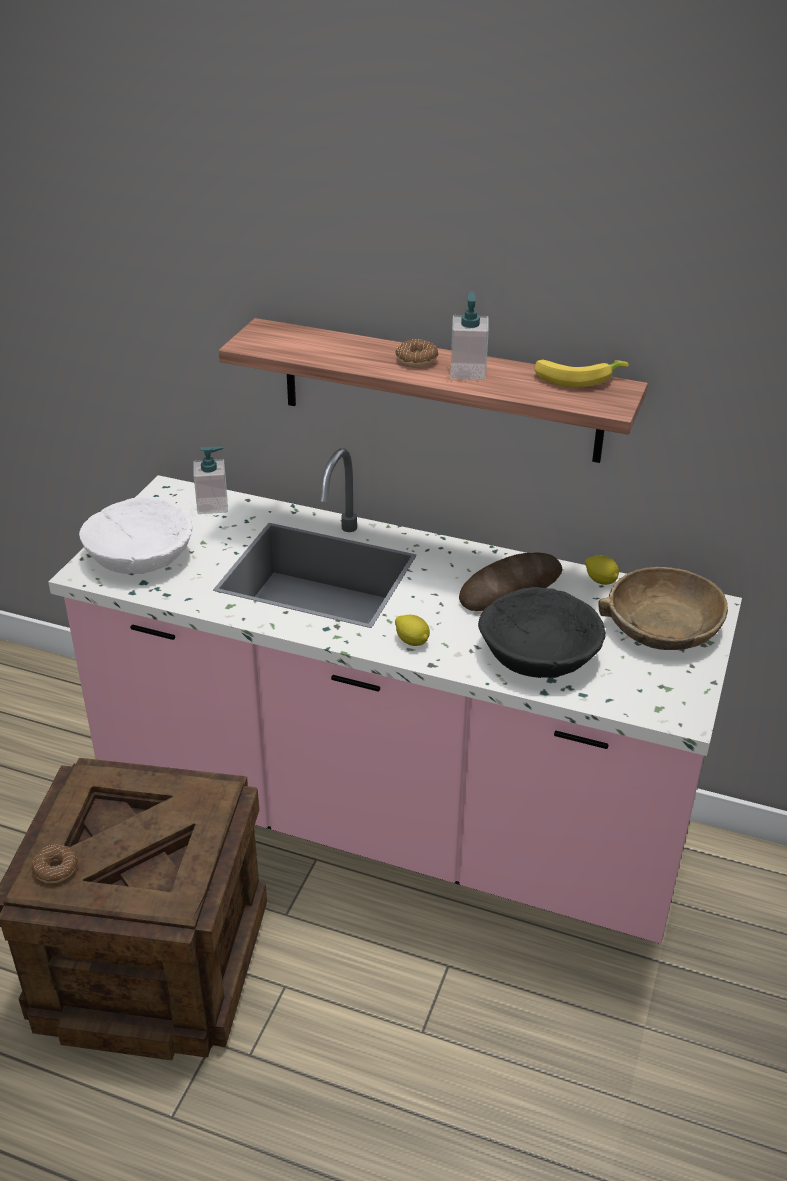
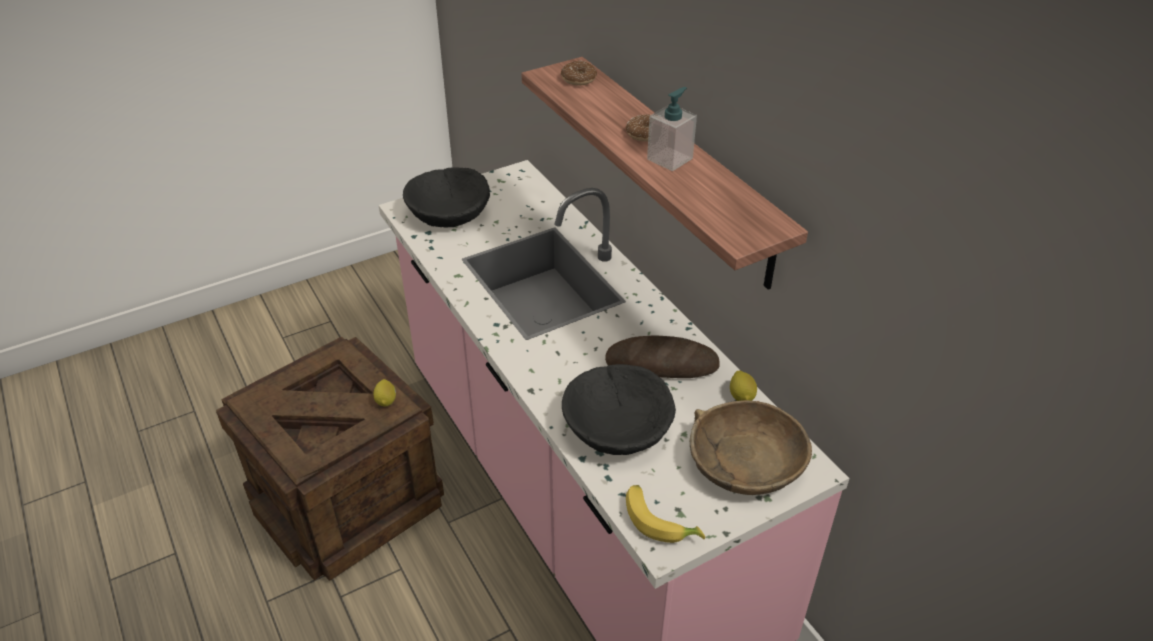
camera: 40 degrees right, 5 degrees up
donut [32,844,78,883] -> donut moved to [561,61,597,86]
white bowl [79,497,193,574] -> black bowl [403,167,490,227]
soap dispenser [194,446,228,514] -> none
lemon [395,615,430,646] -> lemon moved to [373,379,396,407]
banana [534,360,629,388] -> banana moved to [626,485,705,543]

